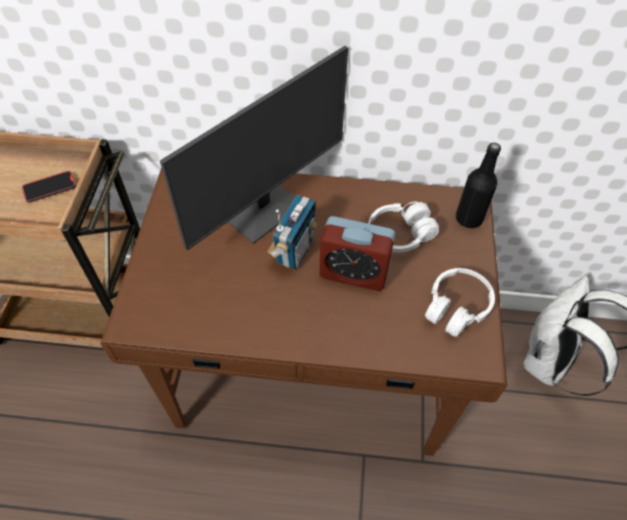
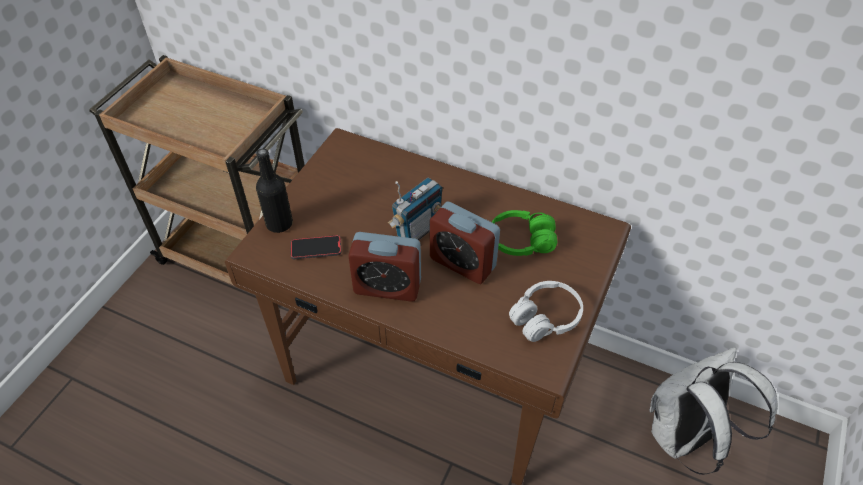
camera: 20 degrees right, 5 degrees down
phone [22,171,76,203] -> phone moved to [291,235,341,259]
monitor [160,46,348,251] -> none
white headphones [368,202,439,253] -> green headphones [492,210,558,256]
black bottle [456,143,501,228] -> black bottle moved to [256,149,293,233]
none -> alarm clock [348,232,421,302]

